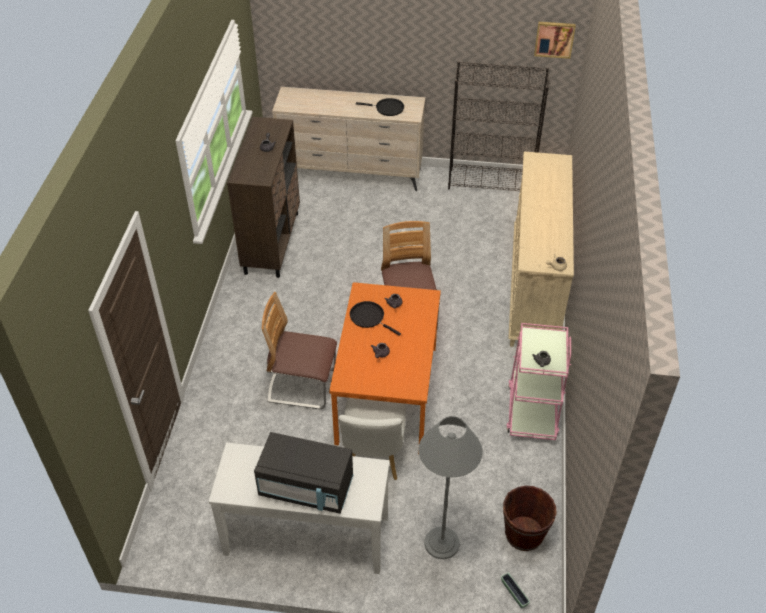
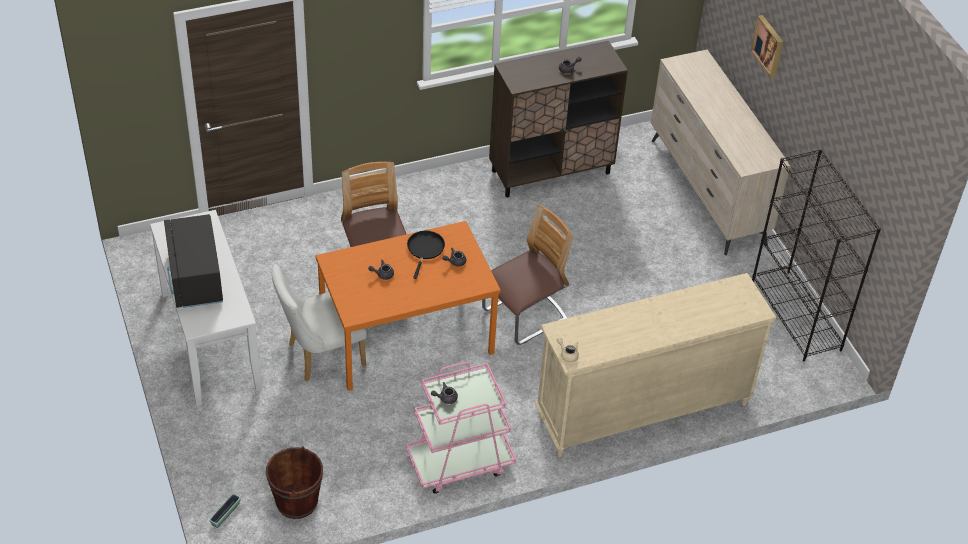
camera: 60 degrees right, 0 degrees up
black frying pan [356,98,404,116] -> none
grey floor lamp [419,416,483,559] -> none
picture [534,22,576,59] -> picture moved to [751,15,783,78]

